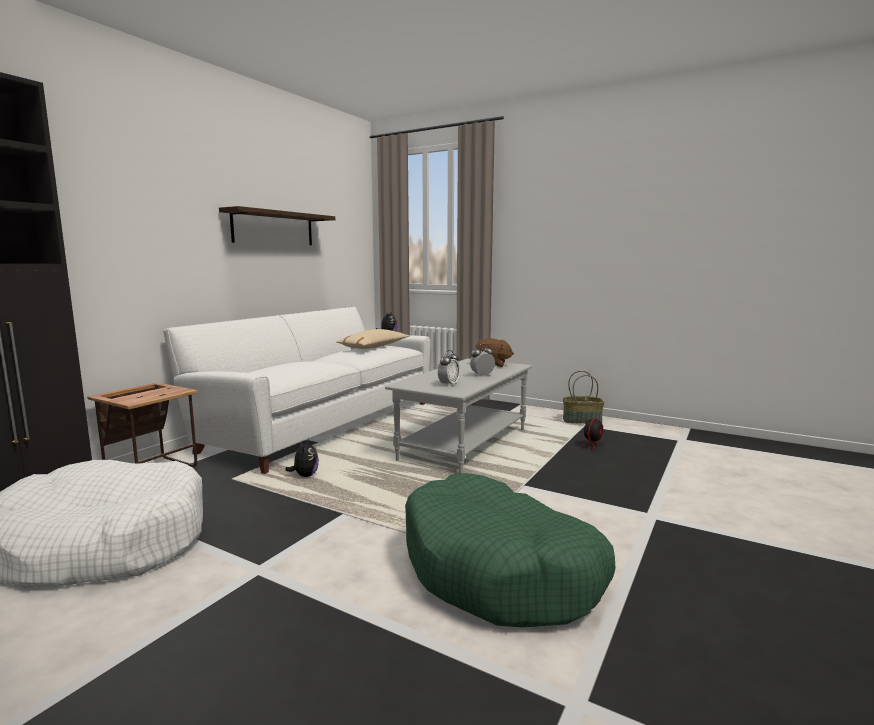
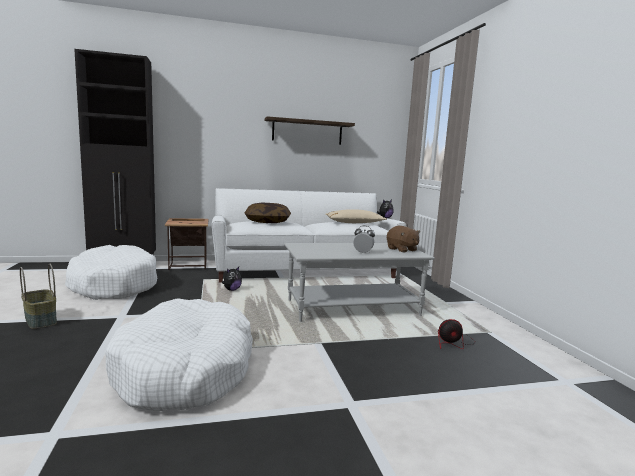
camera: 45 degrees right, 0 degrees up
green dog bed [405,473,615,627] -> white dog bed [105,298,253,411]
alarm clock [438,350,460,387] -> none
basket [563,371,604,424] -> basket moved to [20,264,57,329]
none -> pillow [244,202,291,223]

